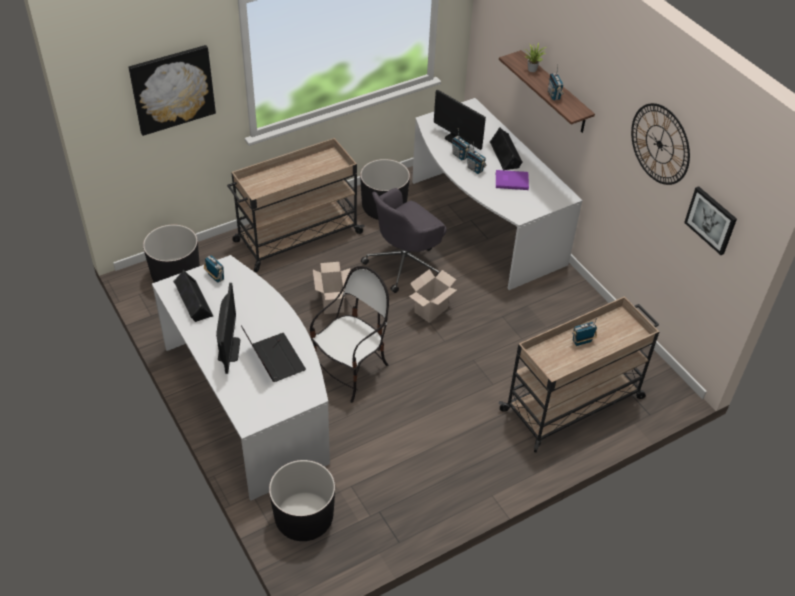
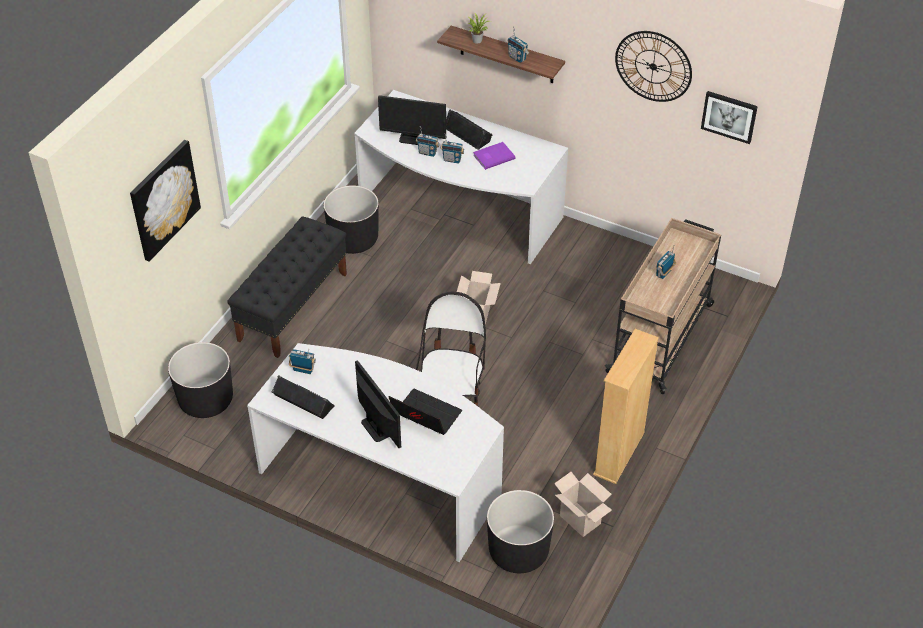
camera: 30 degrees left, 0 degrees up
beige cart [227,138,365,272] -> black bench [227,217,347,358]
cardboard box [313,262,351,314] -> cardboard box moved to [554,472,612,537]
grey office chair [361,188,447,293] -> none
none -> beige bookcase [593,329,659,484]

